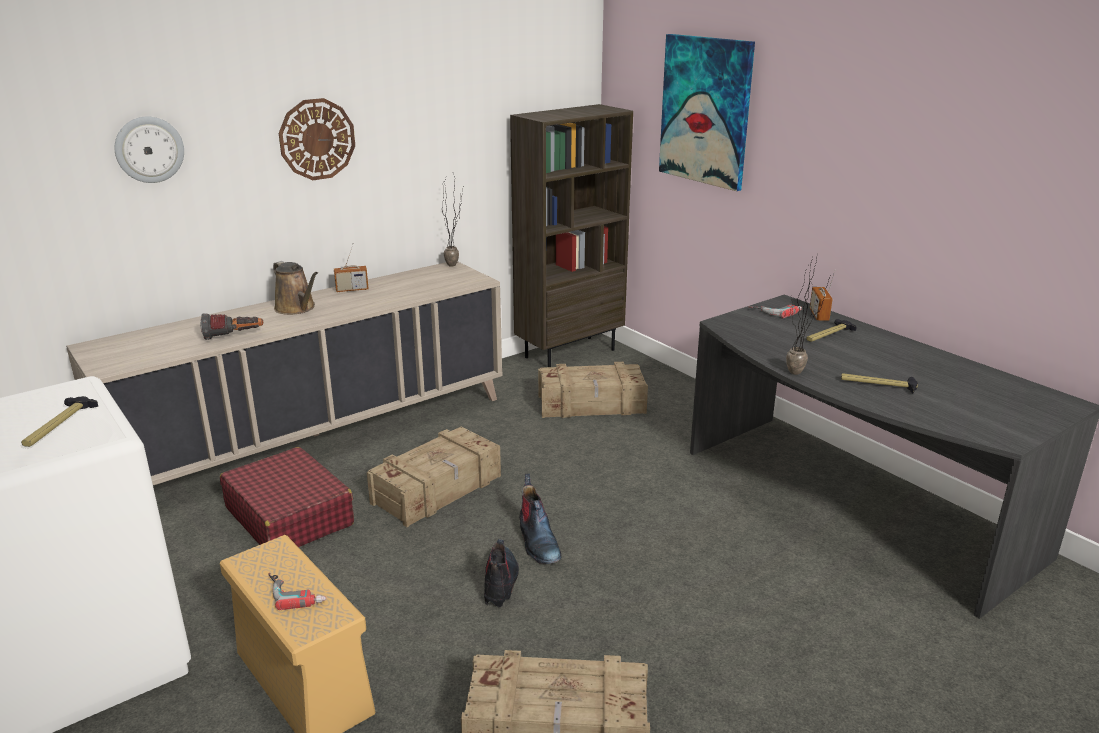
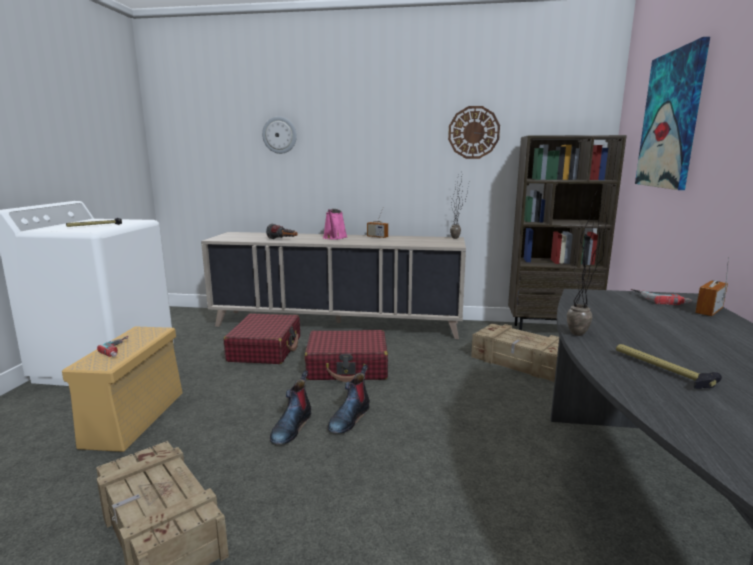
camera: 45 degrees right, 10 degrees down
brown watering can [273,261,318,315] -> pink watering can [323,209,348,240]
wall clock [279,98,355,180] -> wall clock moved to [448,106,500,159]
crate [367,427,501,527] -> red suitcase [305,330,388,382]
boot [484,539,519,607] -> boot turned 150 degrees clockwise [270,370,311,444]
hammer [806,319,857,342] -> none

